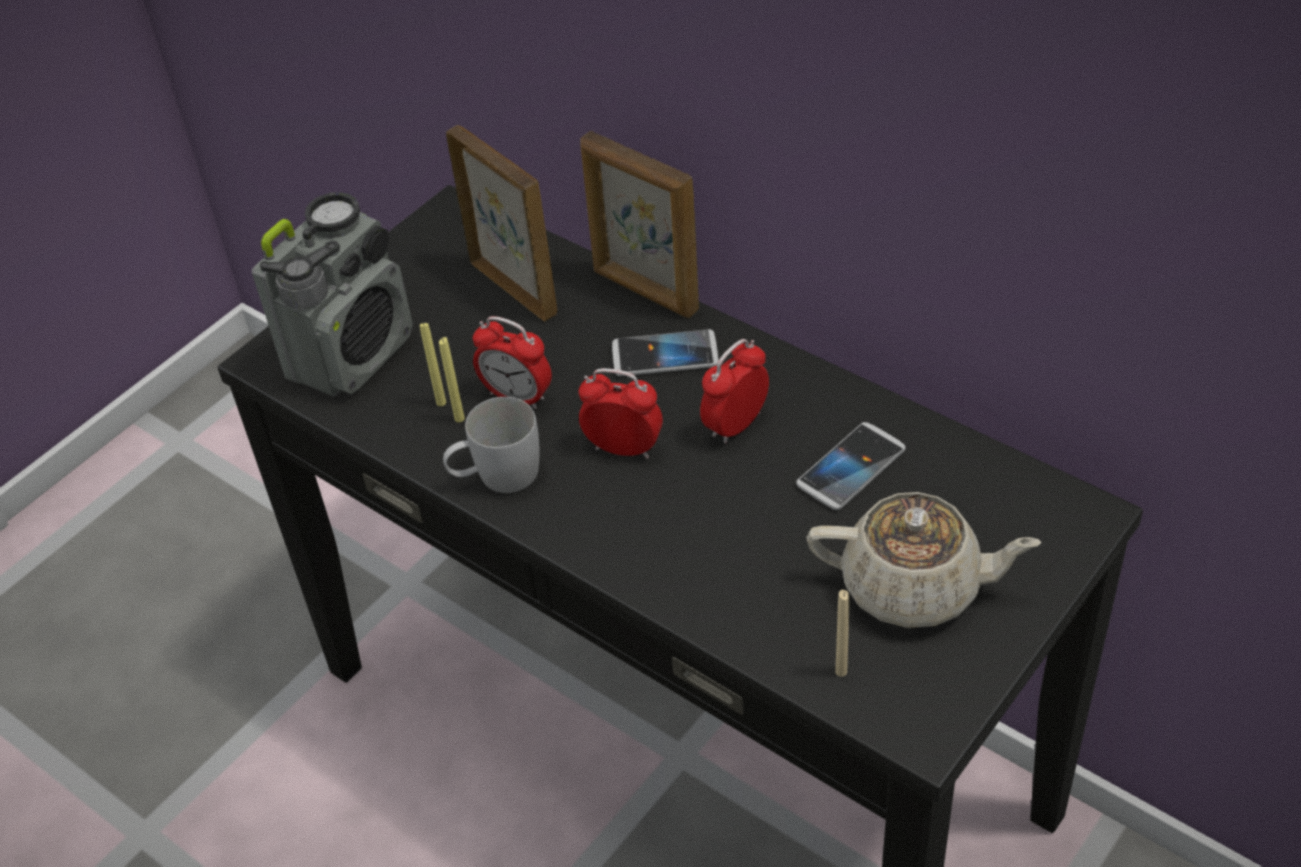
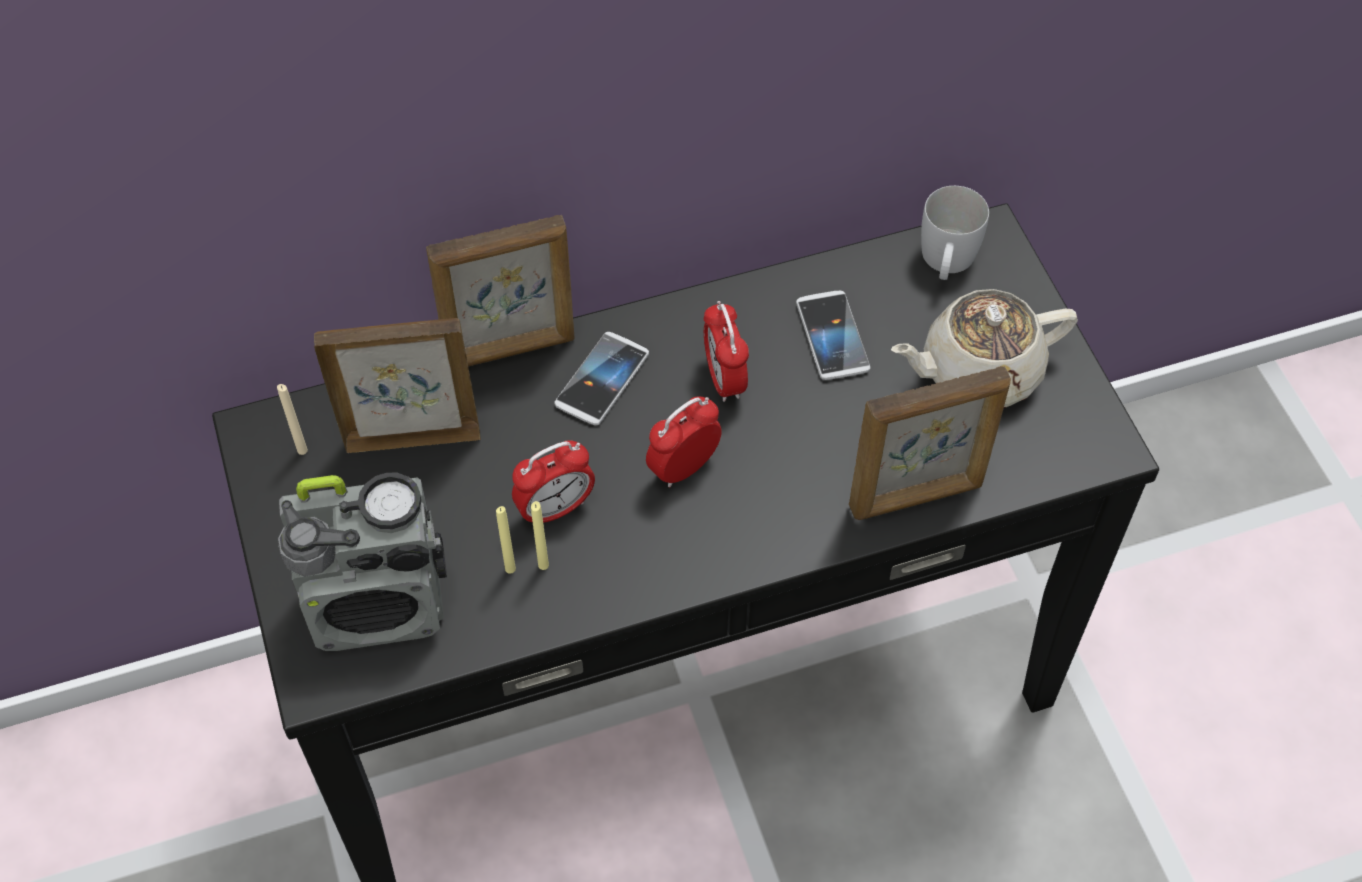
camera: 60 degrees left, 10 degrees up
radio [252,192,413,397] -> radio turned 105 degrees clockwise [278,472,447,651]
white mug [443,397,540,493] -> white mug moved to [921,186,989,280]
beige teapot [806,492,1042,628] -> beige teapot turned 150 degrees counterclockwise [891,289,1078,407]
beige candle [835,590,850,677] -> beige candle moved to [277,384,308,455]
none -> picture frame [849,366,1011,520]

